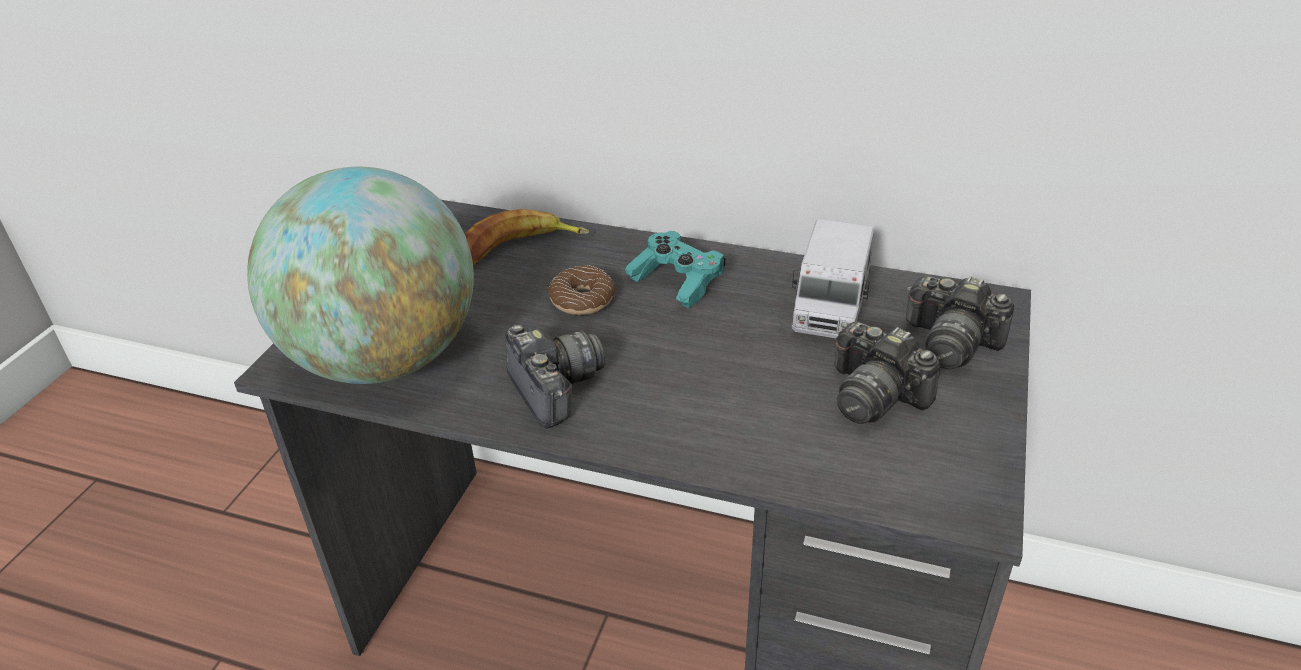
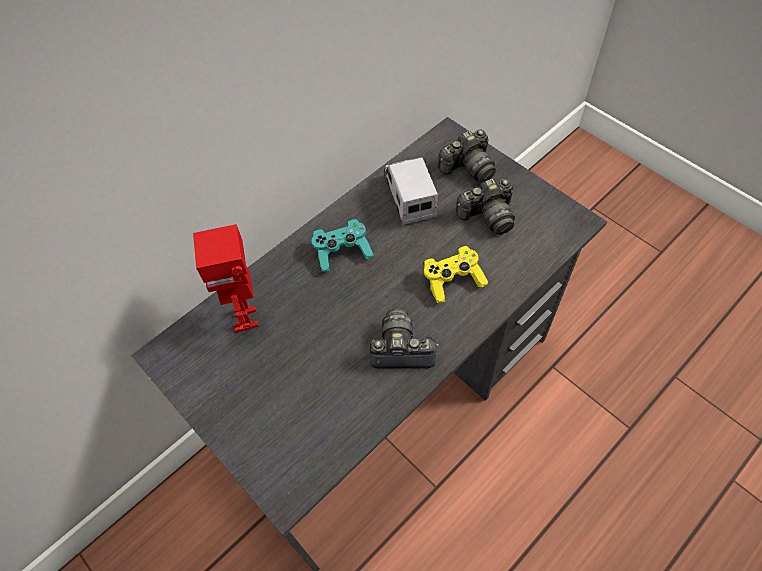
camera: 60 degrees left, 20 degrees up
globe [247,167,474,384] -> none
banana [464,209,589,266] -> toy robot [193,224,259,333]
donut [548,265,616,315] -> none
toy truck [792,219,874,338] -> toy truck turned 150 degrees counterclockwise [385,157,438,225]
none -> yellow game controller [424,246,488,303]

